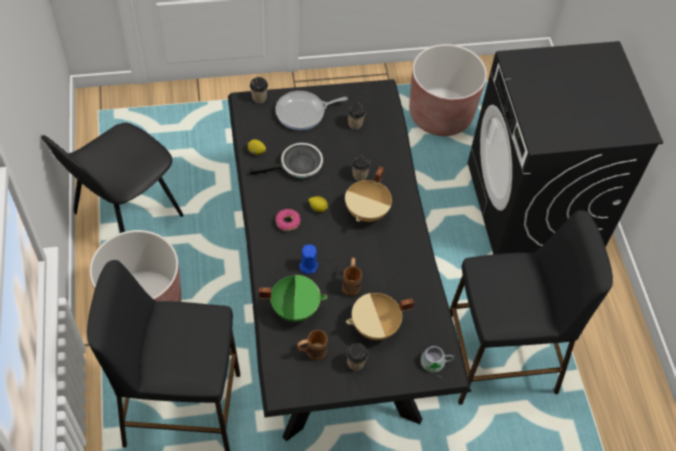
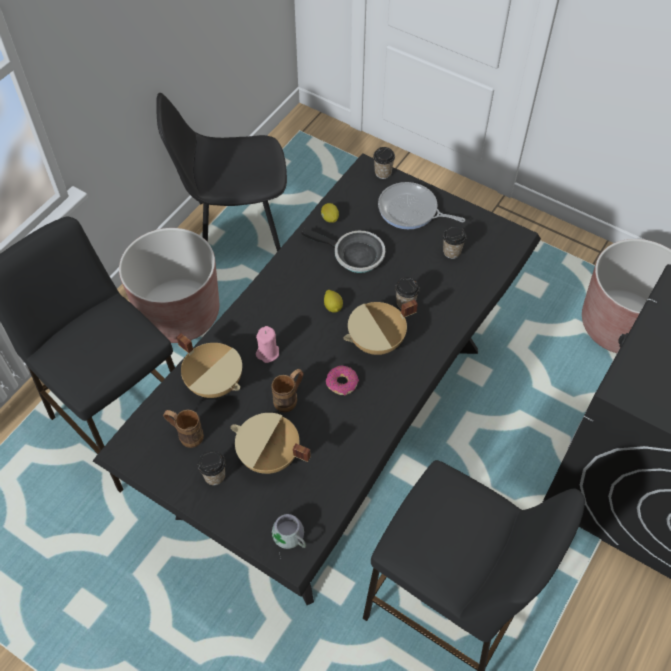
camera: 45 degrees right, 0 degrees up
green cooking pot [259,275,328,322] -> beige cooking pot [177,333,242,398]
donut [275,209,301,231] -> donut moved to [326,366,359,395]
blue candle [299,244,318,274] -> pink candle [256,326,279,363]

